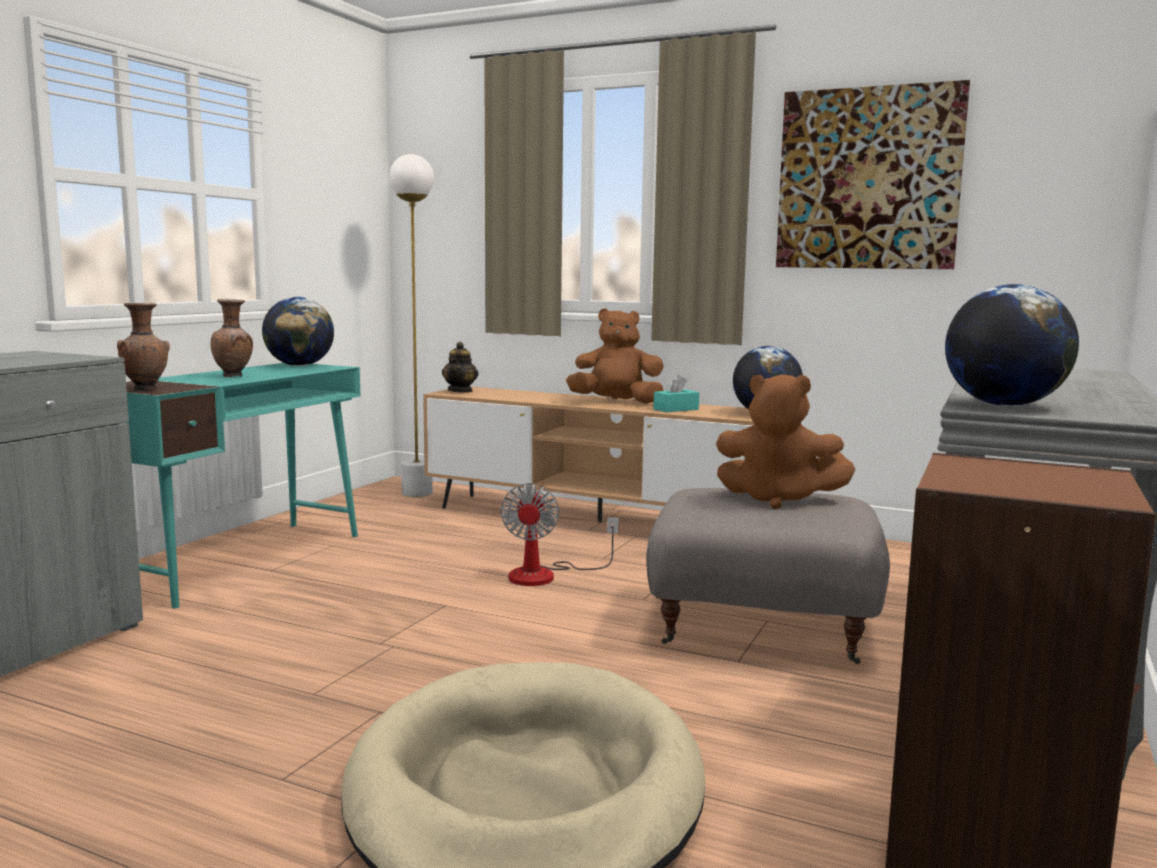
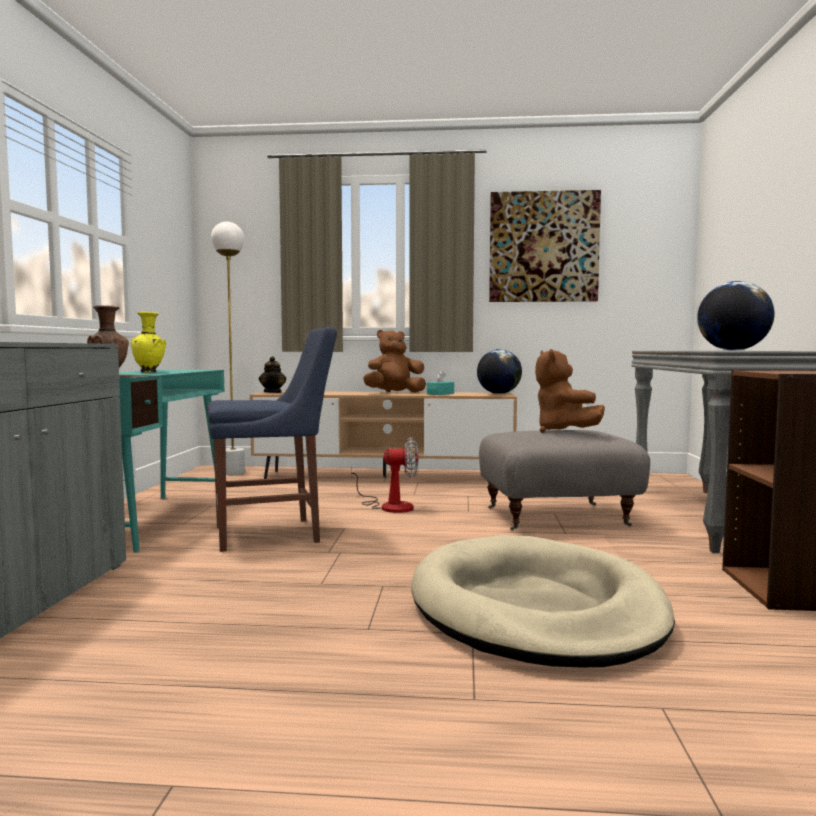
camera: 20 degrees left, 5 degrees down
brown vase [211,299,253,378] -> yellow vase [131,312,166,373]
globe [262,297,334,366] -> none
fan [500,483,619,586] -> fan turned 75 degrees counterclockwise [351,437,418,513]
brown plush toy [716,374,856,509] -> brown plush toy turned 75 degrees clockwise [535,349,605,433]
none -> blue chair [207,327,337,552]

